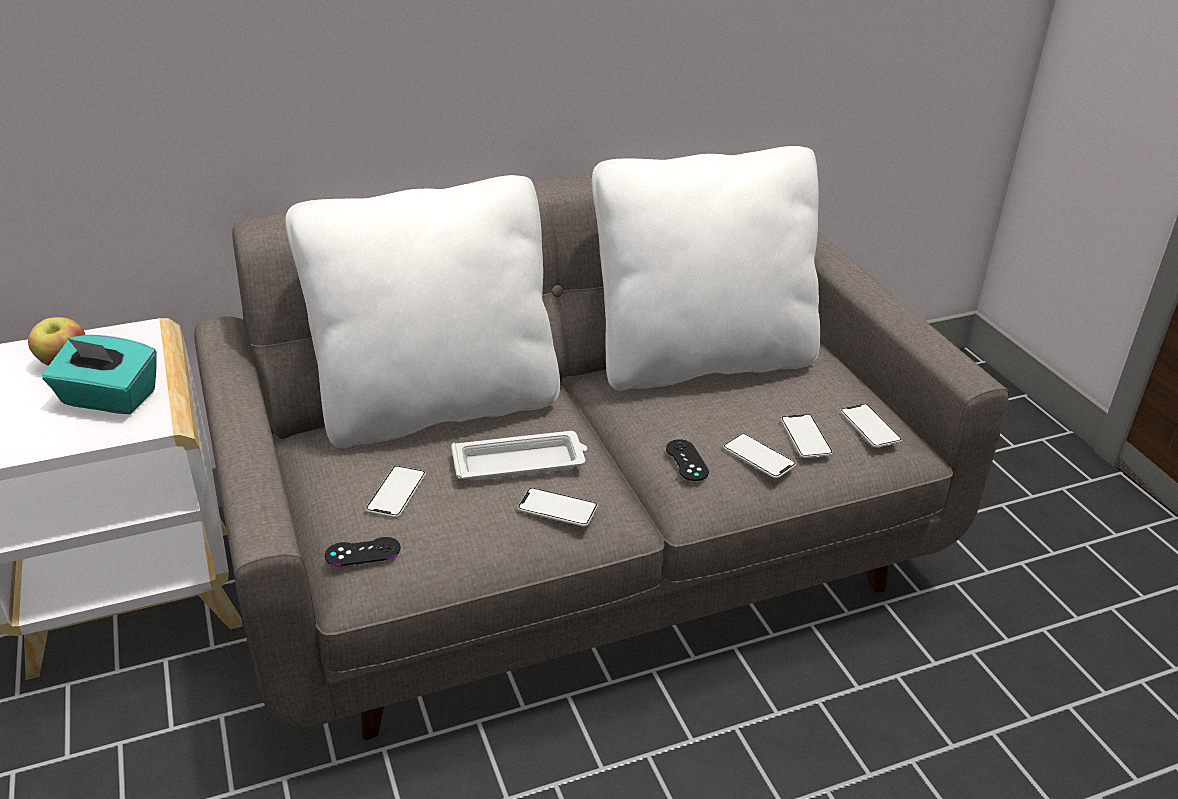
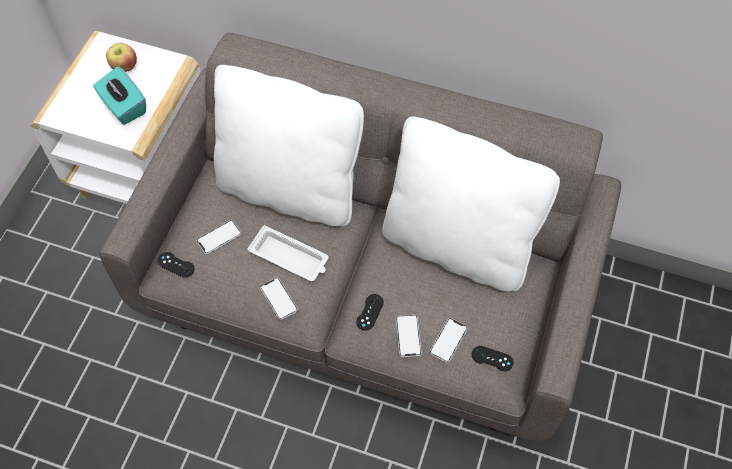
camera: 40 degrees right, 25 degrees up
phone [840,404,902,448] -> black game controller [472,346,514,371]

